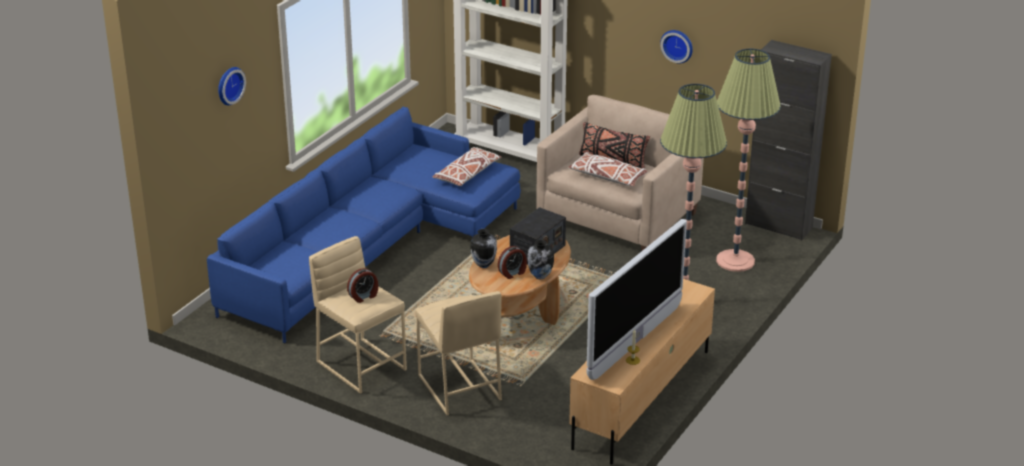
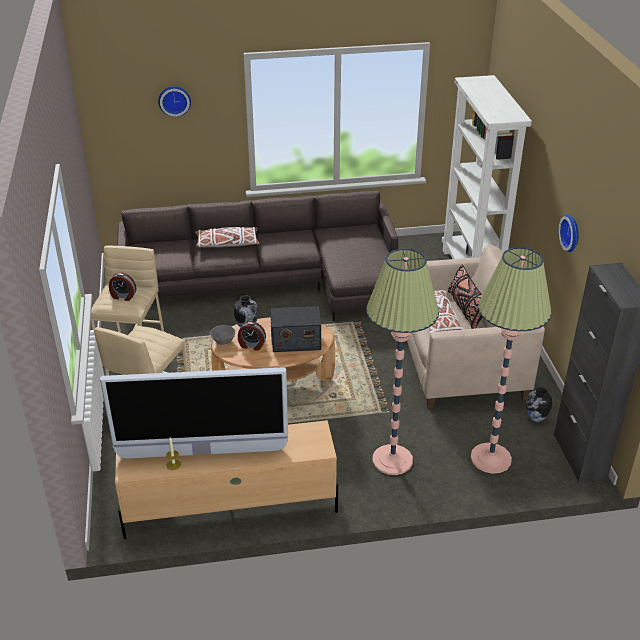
camera: 50 degrees right, 5 degrees up
blue sofa [207,107,521,343] -> grey sofa [117,190,398,321]
white pillow [433,147,501,186] -> white pillow moved to [195,227,259,247]
vase [527,240,554,279] -> vase moved to [526,387,552,422]
none -> grey bowl [210,325,236,345]

